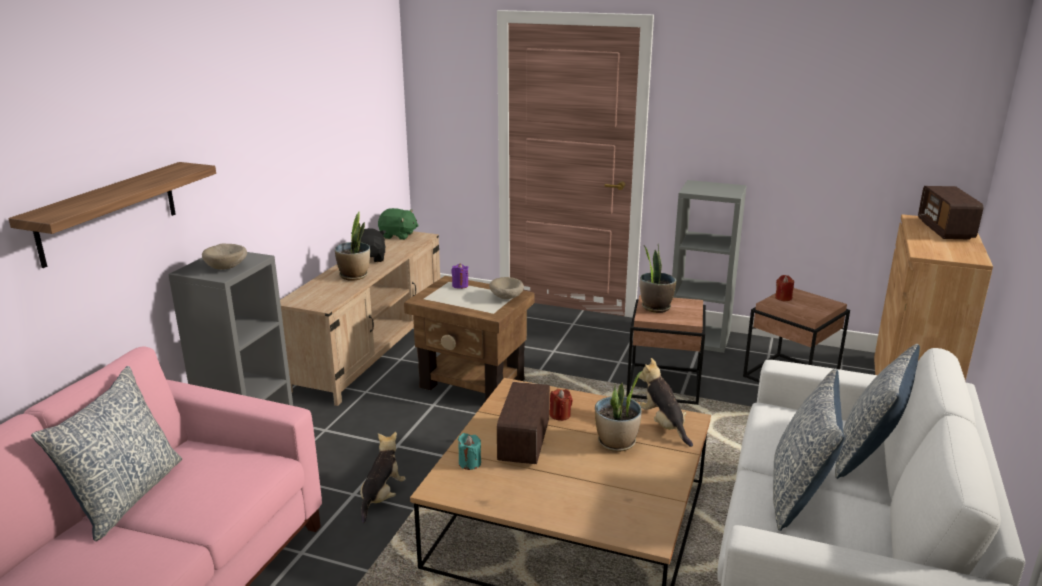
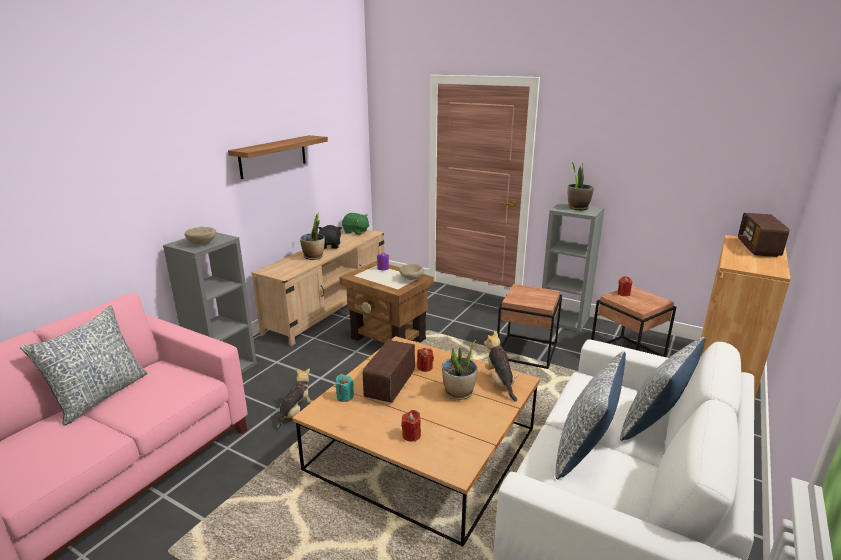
camera: 10 degrees right, 0 degrees up
shelf [8,162,216,268] -> shelf moved to [228,135,328,179]
potted plant [640,244,676,313] -> potted plant moved to [567,161,594,211]
none -> red candle [401,410,421,442]

